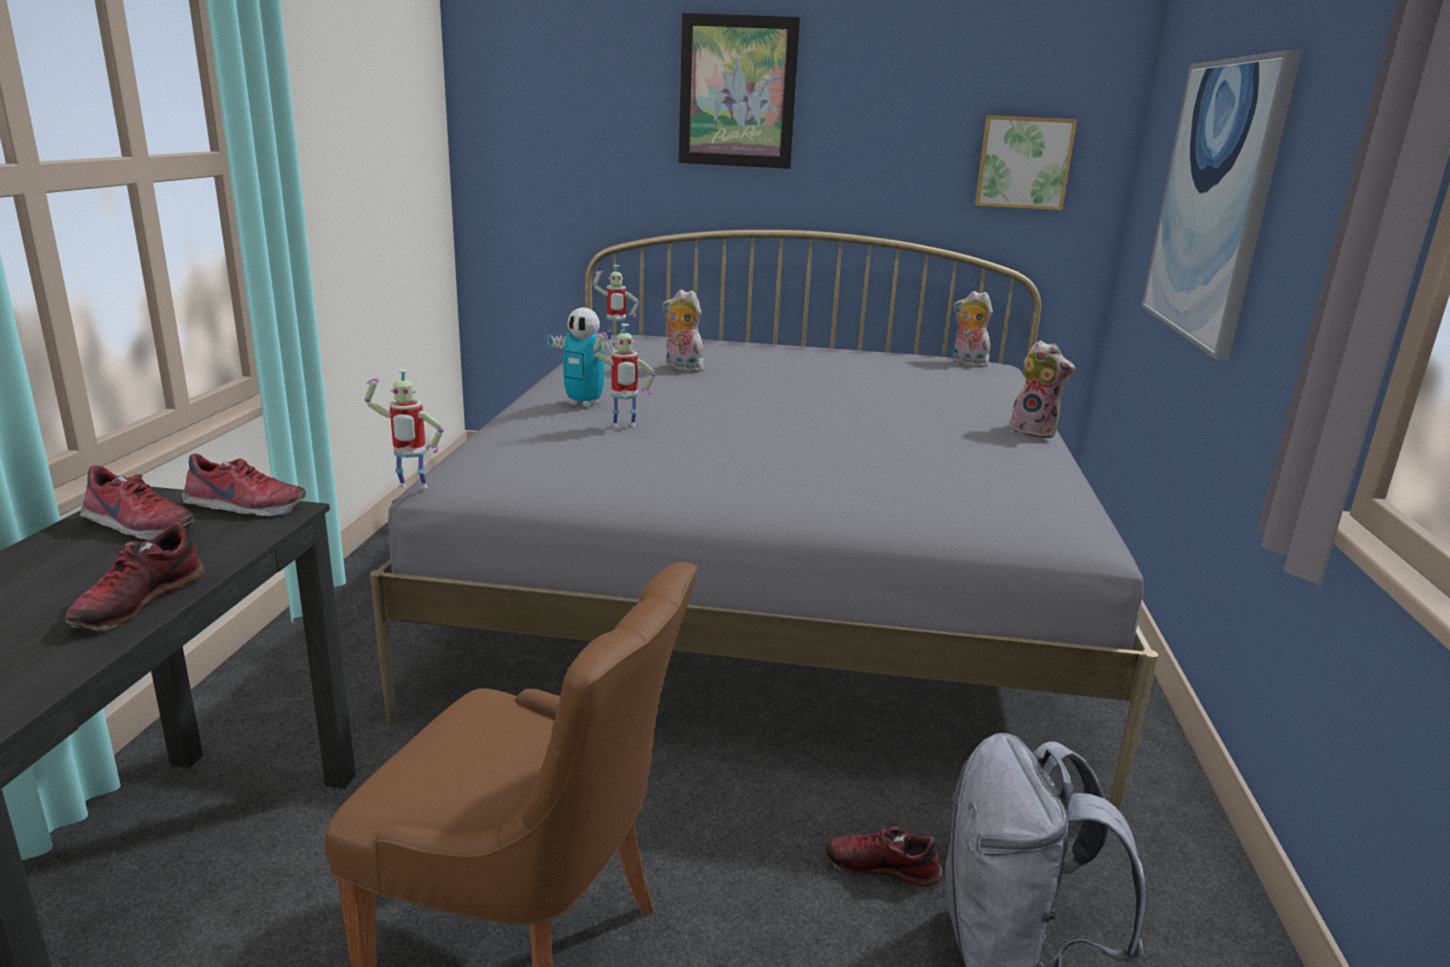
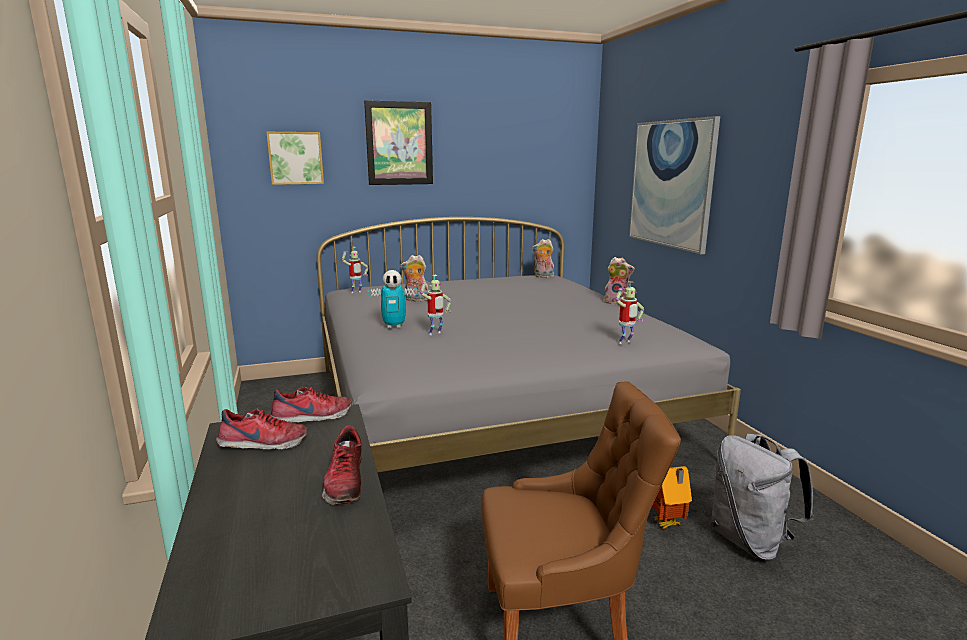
camera: 25 degrees left, 5 degrees down
toy robot [365,369,444,488] -> toy robot moved to [615,281,644,344]
shoe [825,826,943,887] -> toy house [651,466,692,529]
picture [975,115,1077,210] -> picture moved to [266,132,324,185]

